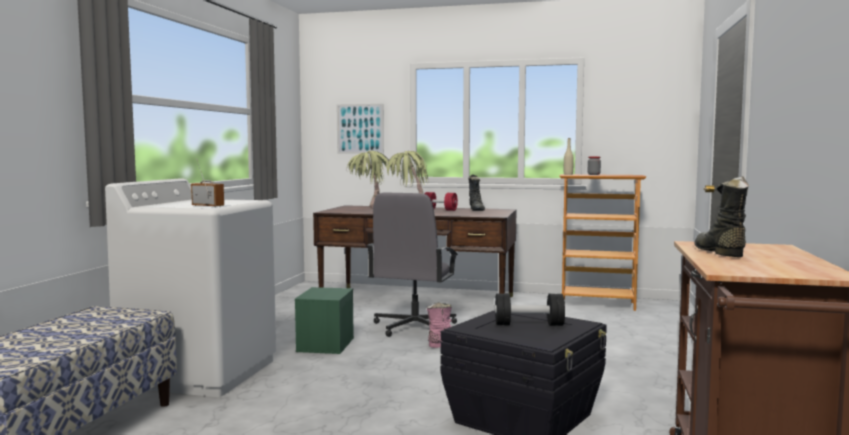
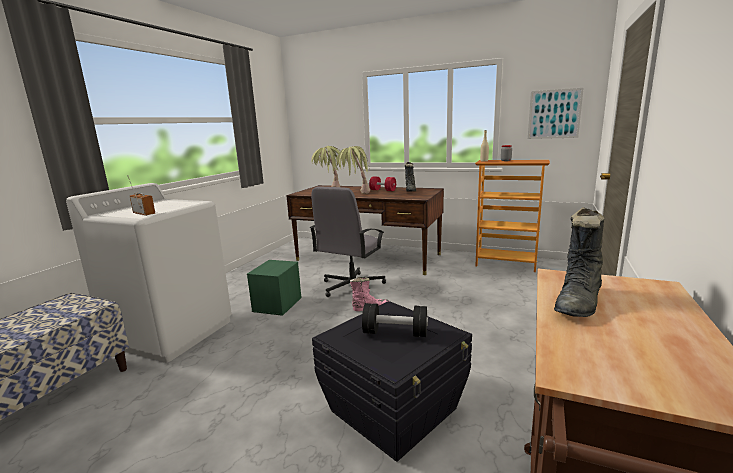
camera: 10 degrees right, 10 degrees up
picture [337,104,384,154] -> picture moved to [528,88,584,139]
black boot [694,176,749,257] -> black boot turned 150 degrees counterclockwise [554,207,604,317]

